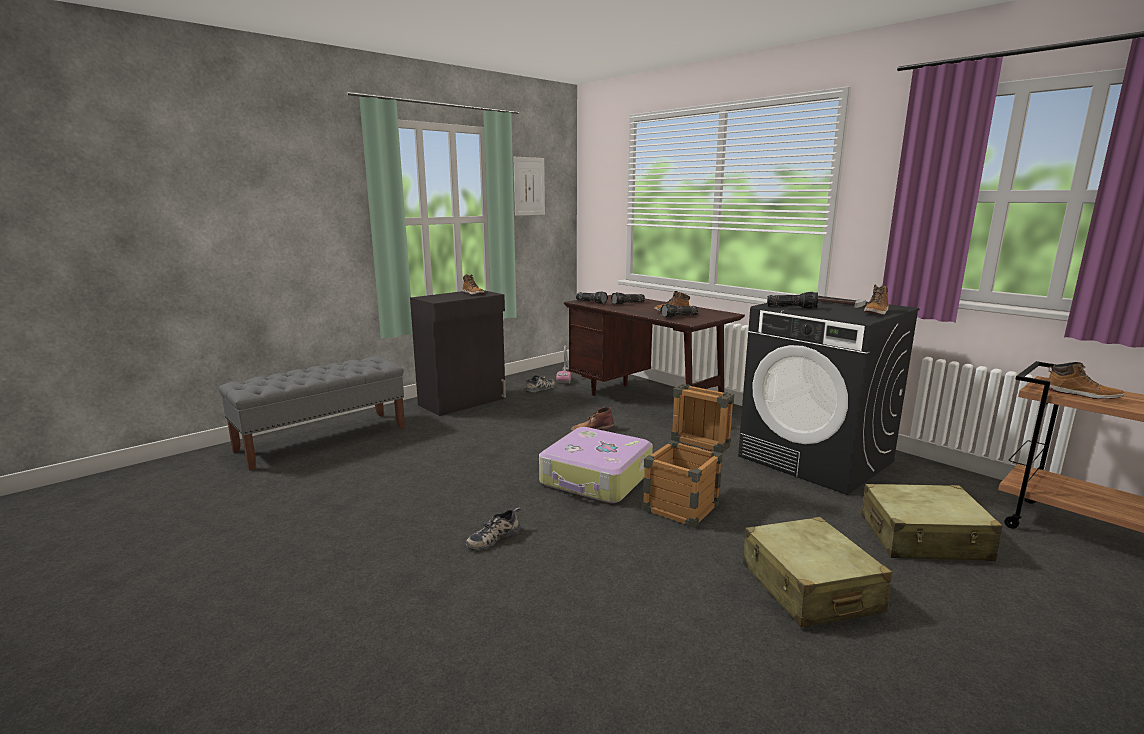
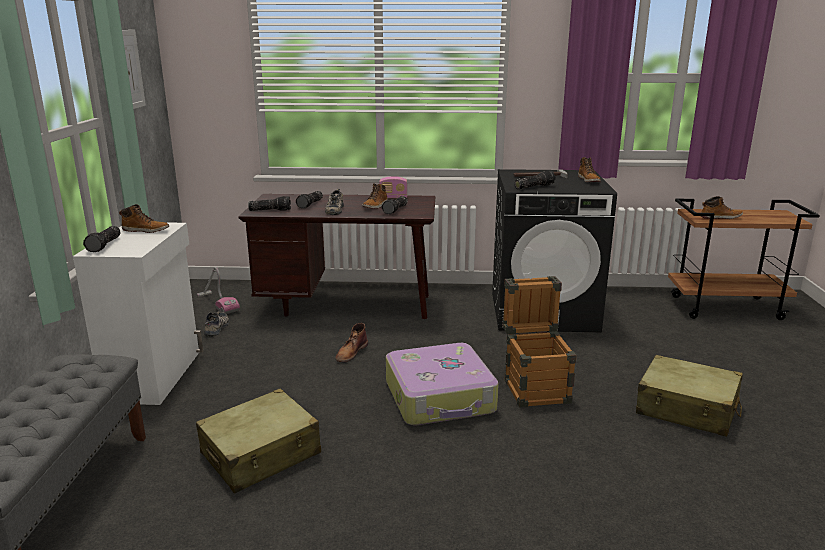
camera: 45 degrees left, 5 degrees up
black cabinet [410,290,506,416] -> white cabinet [73,222,203,405]
shoe [466,507,521,551] -> shoe moved to [325,189,344,215]
beige suitcase [861,484,1003,561] -> beige suitcase moved to [196,389,321,493]
none -> flashlight [83,226,120,252]
none -> radio [379,176,407,198]

